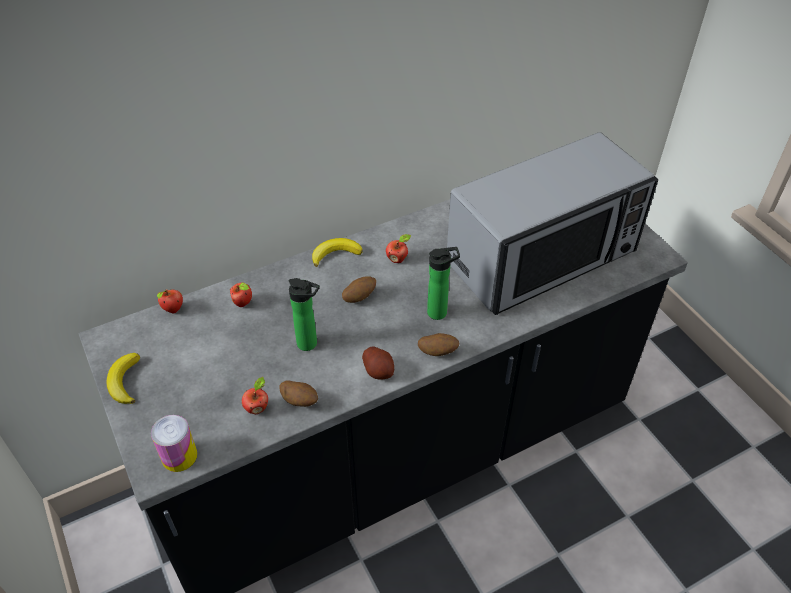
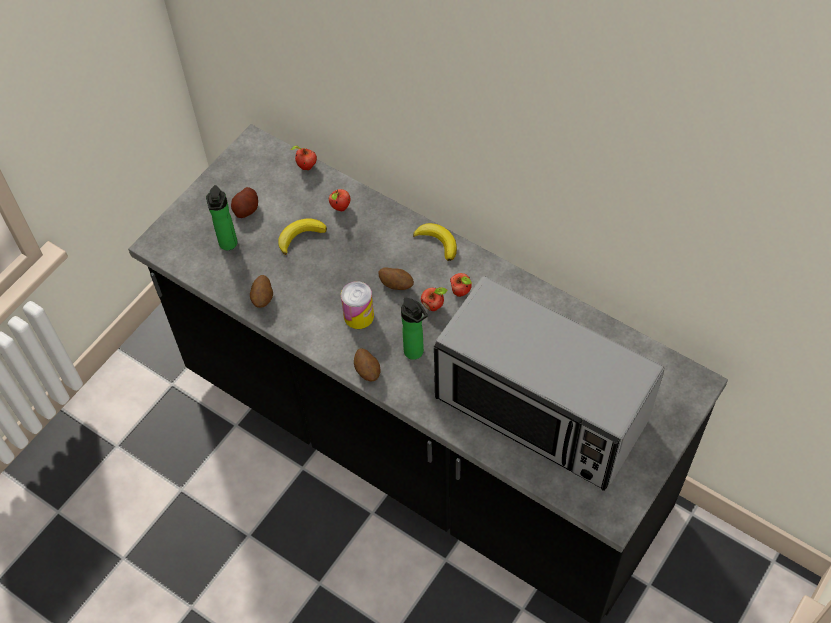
camera: 65 degrees right, 10 degrees up
banana [106,353,140,404] -> banana moved to [278,219,327,255]
can [151,415,197,472] -> can moved to [341,281,374,329]
apple [242,377,268,414] -> apple moved to [421,287,447,311]
bottle [289,278,320,351] -> bottle moved to [206,185,238,250]
potato [362,346,394,380] -> potato moved to [231,187,258,218]

